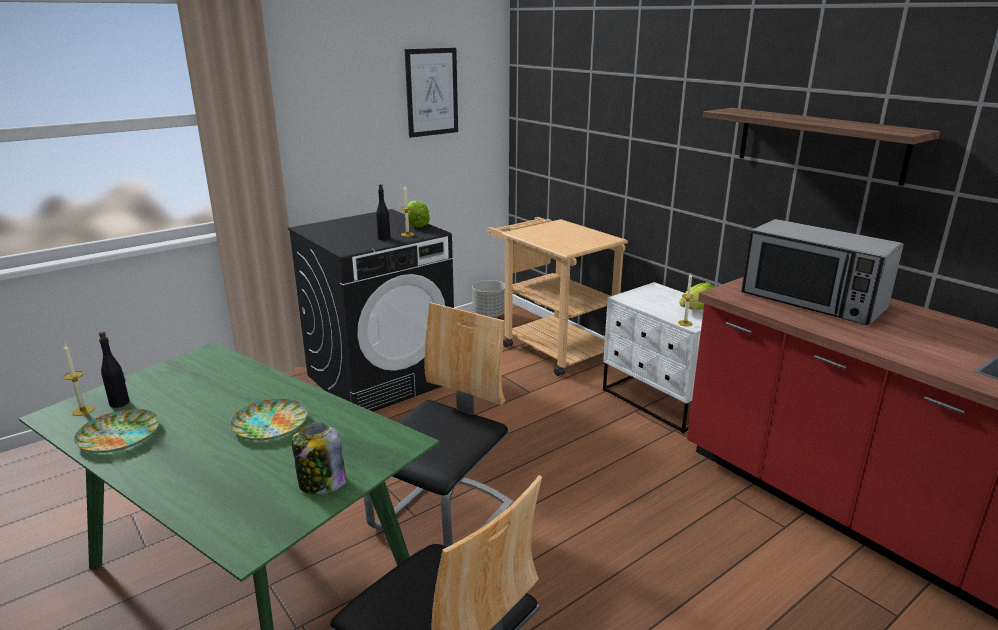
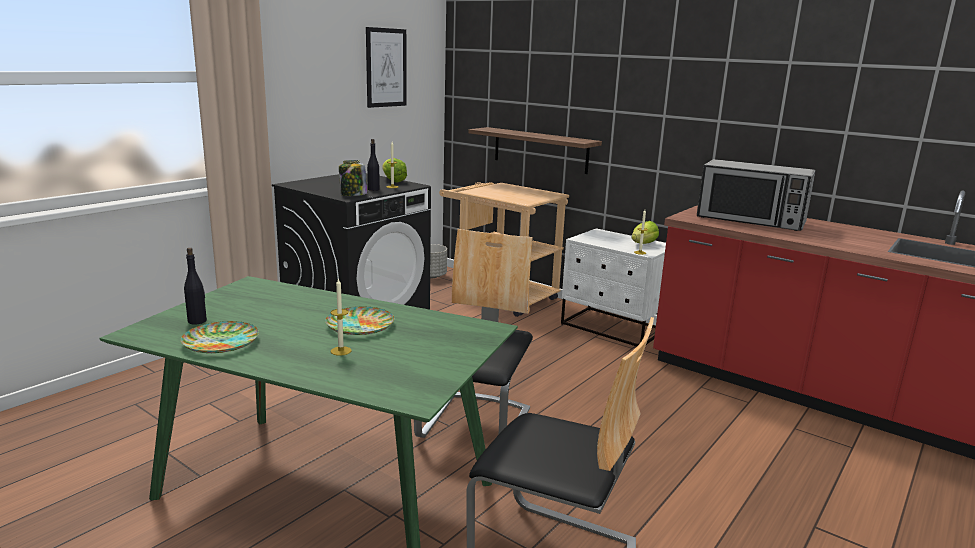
camera: 15 degrees left, 5 degrees down
candle [64,344,94,416] -> candle moved to [330,278,352,356]
jar [292,423,346,494] -> jar moved to [339,160,367,196]
shelf [703,108,940,186] -> shelf moved to [469,127,602,174]

